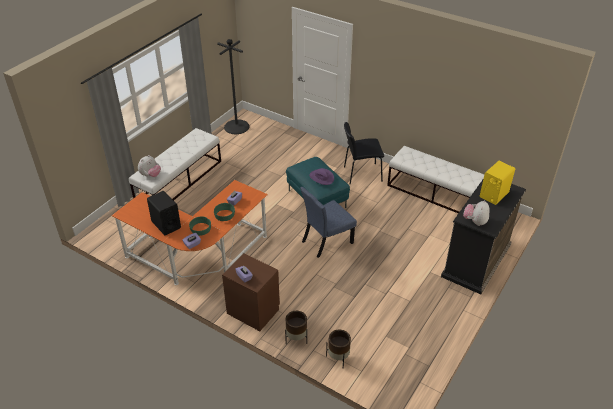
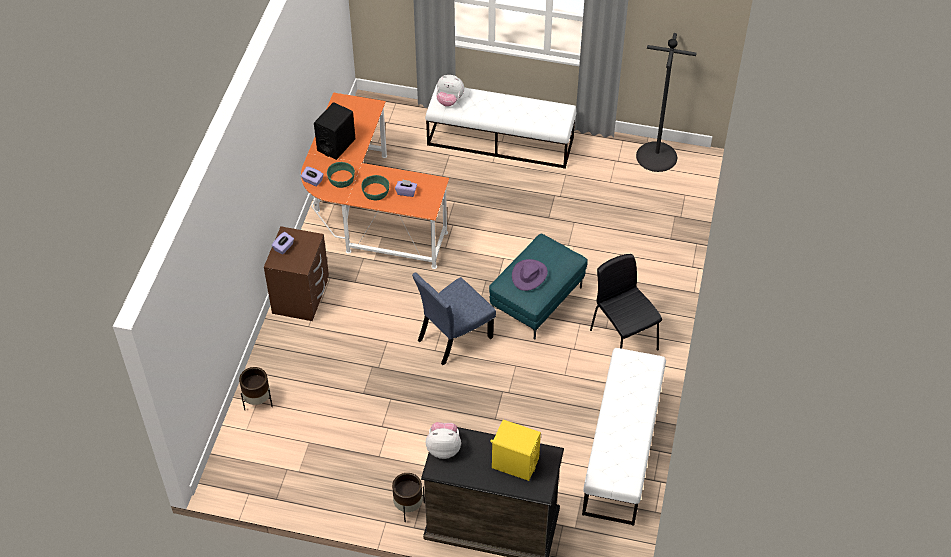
camera: 70 degrees right, 10 degrees up
brown planter [285,311,307,344] -> brown planter moved to [392,473,425,522]
blue chair [300,187,357,258] -> blue chair turned 75 degrees counterclockwise [412,272,496,365]

